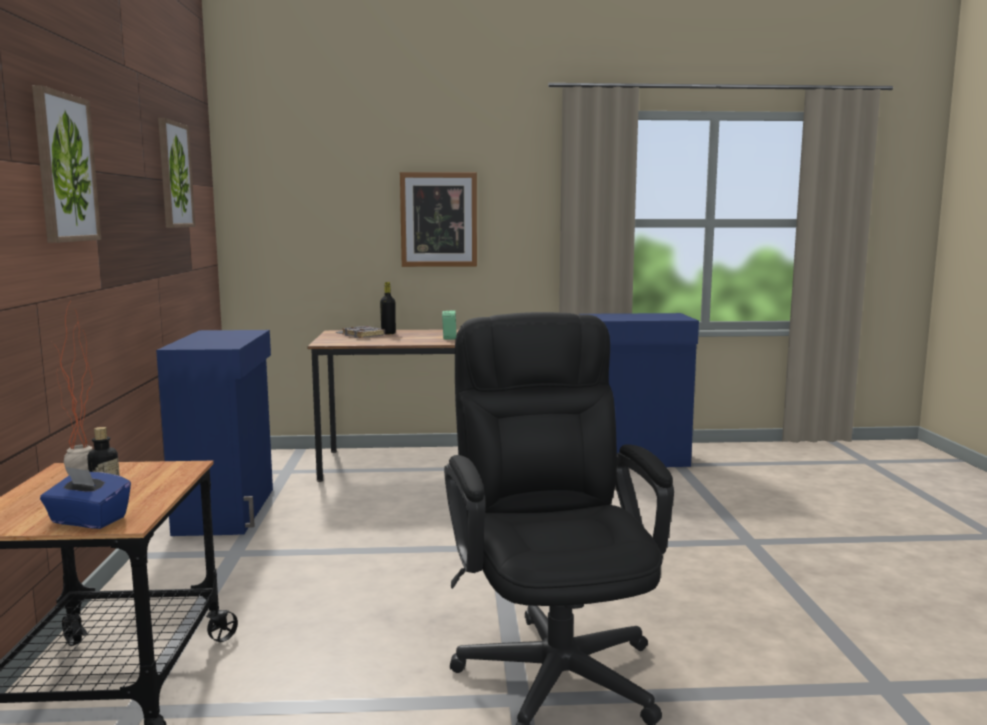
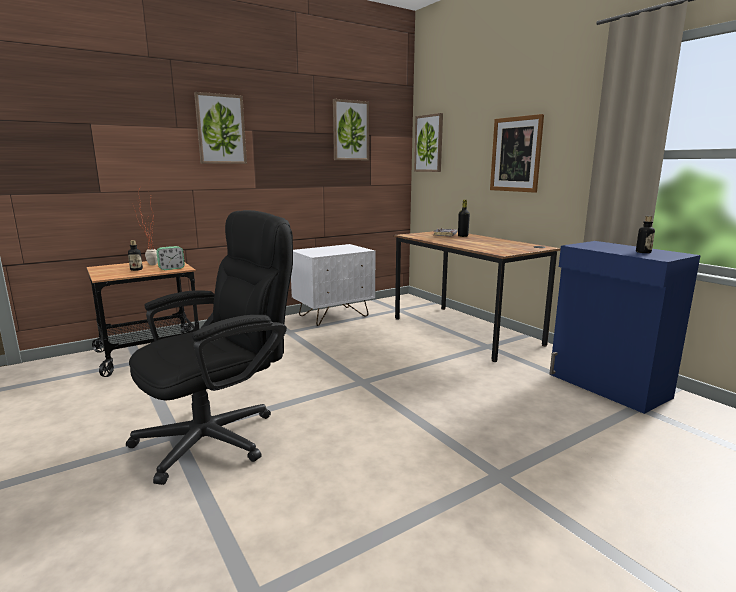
camera: 60 degrees right, 5 degrees up
blue tissue box [40,466,131,529] -> none
blue cabinet [156,330,273,536] -> white nightstand [291,244,375,326]
alarm clock [442,310,457,340] -> alarm clock moved to [156,246,185,270]
none -> picture [414,113,443,172]
none -> bottle [636,216,655,253]

